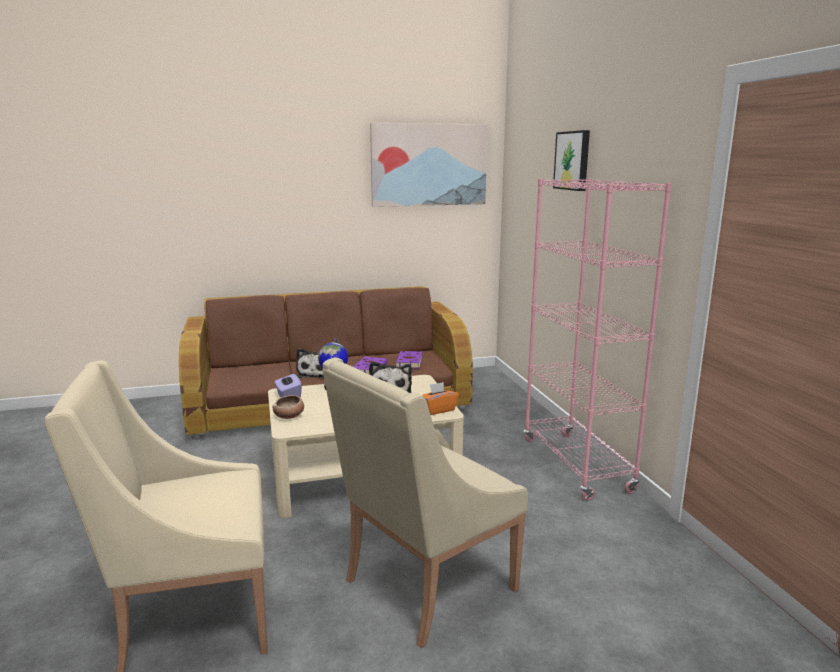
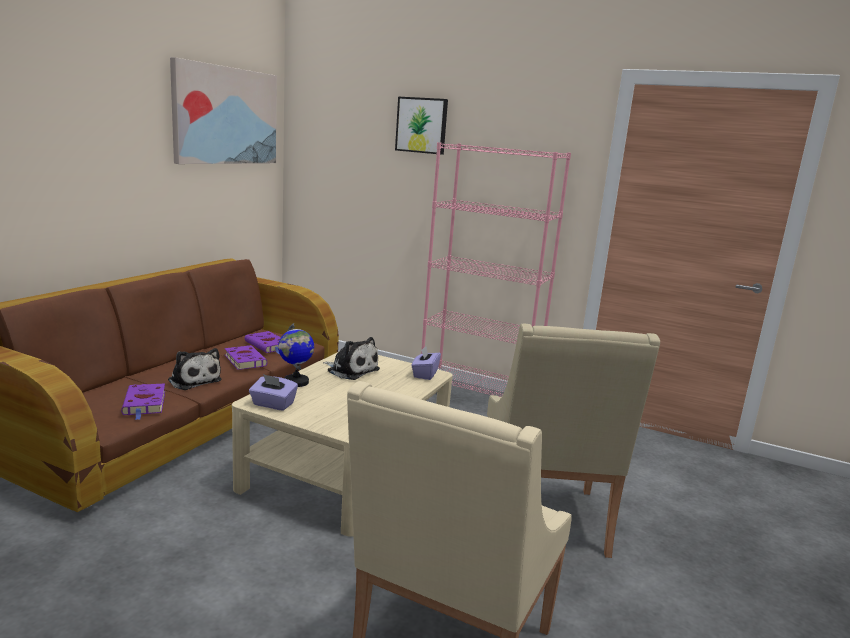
camera: 50 degrees left, 0 degrees up
bowl [272,395,304,419] -> none
orange tissue box [423,382,458,415] -> purple tissue box [411,346,441,380]
none -> purple book [121,383,165,420]

